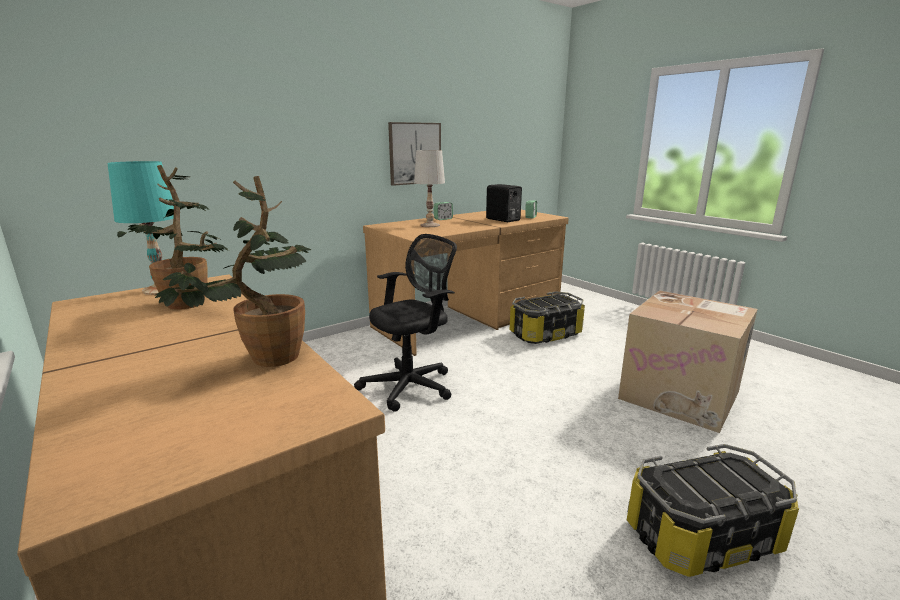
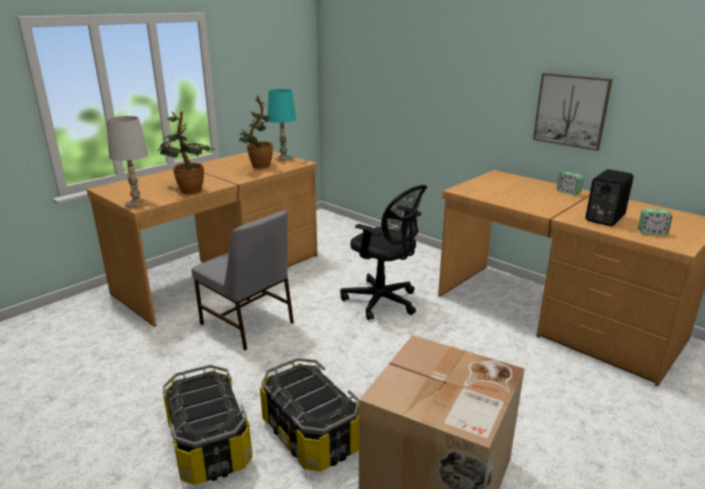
camera: 80 degrees right, 5 degrees up
white table lamp [414,150,445,227] -> white table lamp moved to [106,116,149,208]
storage box [510,291,585,344] -> storage box moved to [260,358,359,471]
none -> grey chair [192,211,294,350]

